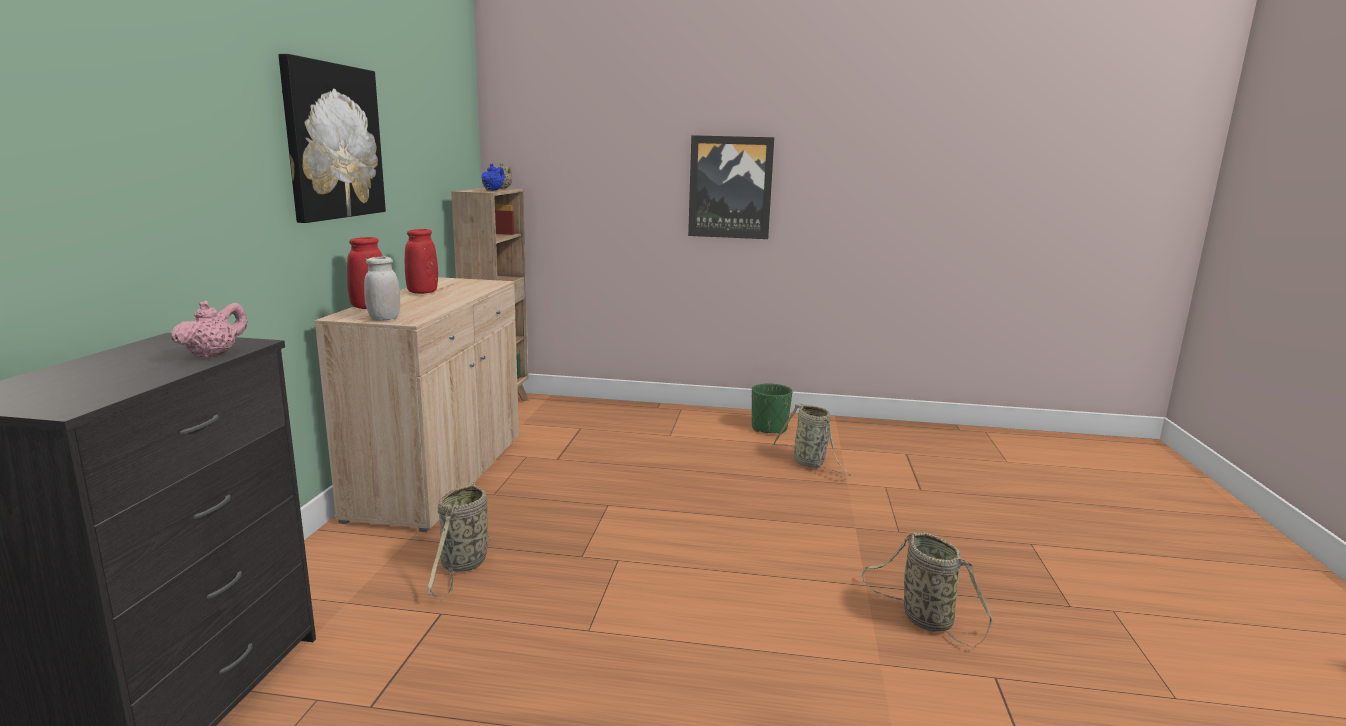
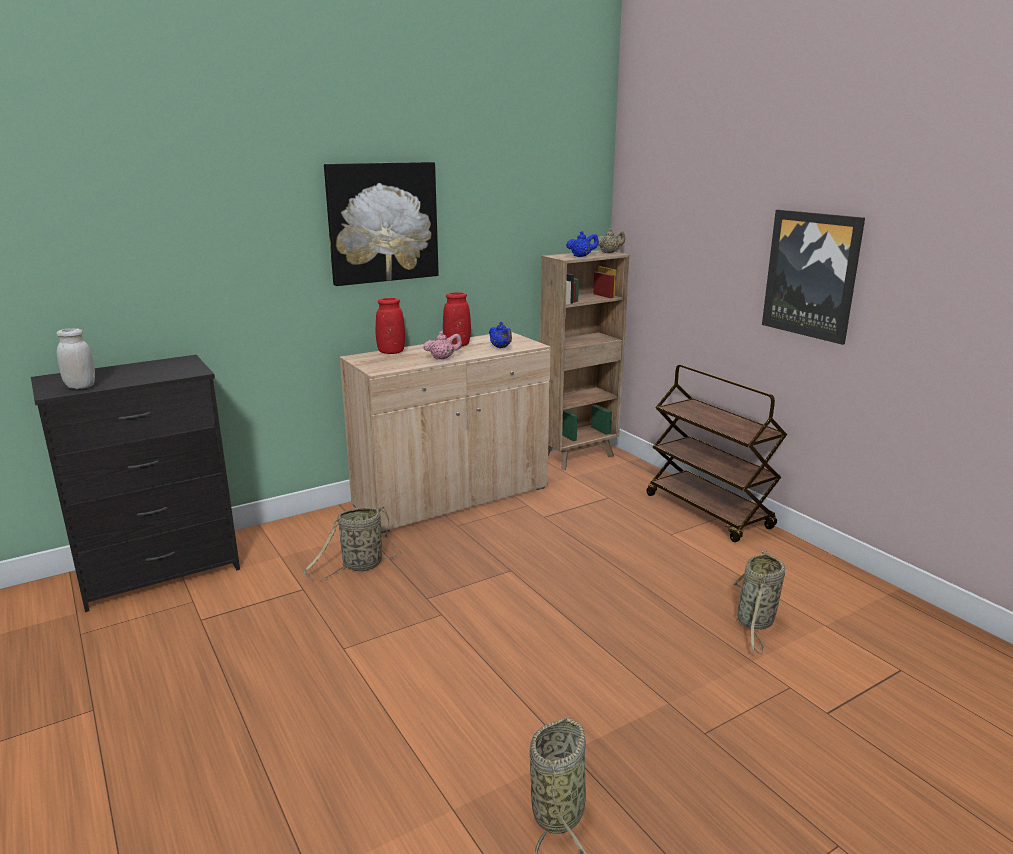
camera: 50 degrees right, 5 degrees up
pink teapot [171,301,248,358] -> pink teapot moved to [423,331,462,360]
white jar [364,257,400,321] -> white jar moved to [56,328,95,389]
green planter [752,383,792,434] -> none
none -> blue teapot [489,322,512,348]
none -> brown cart [647,364,787,542]

